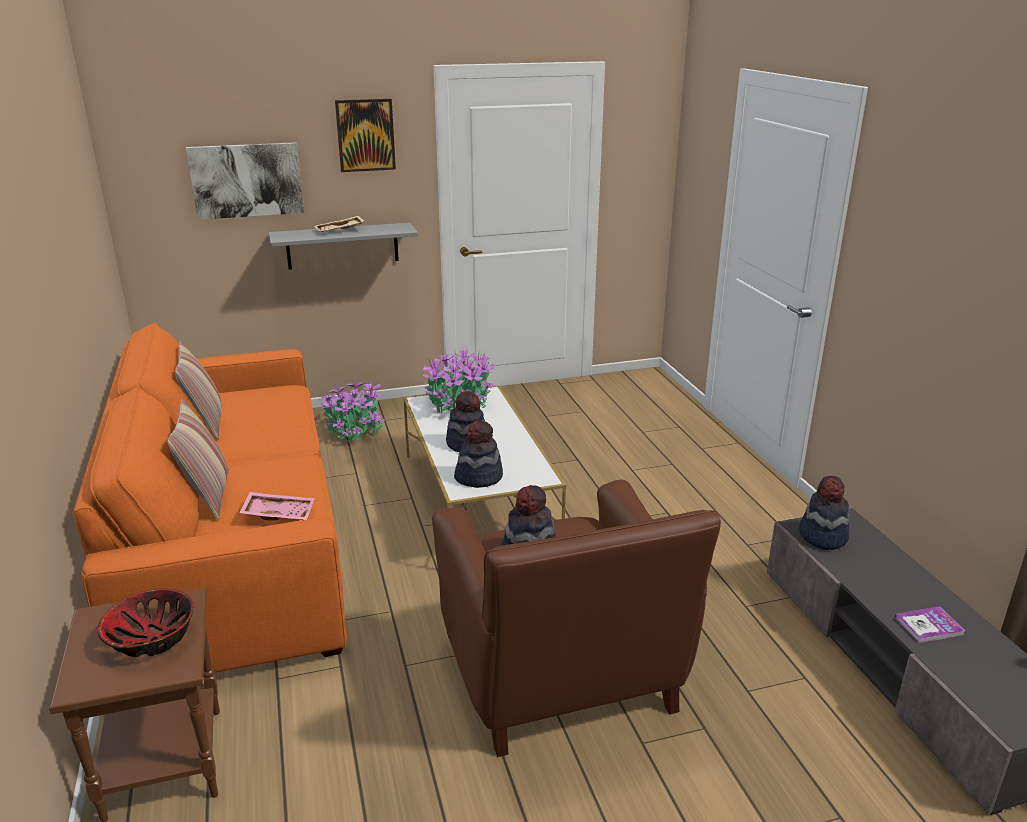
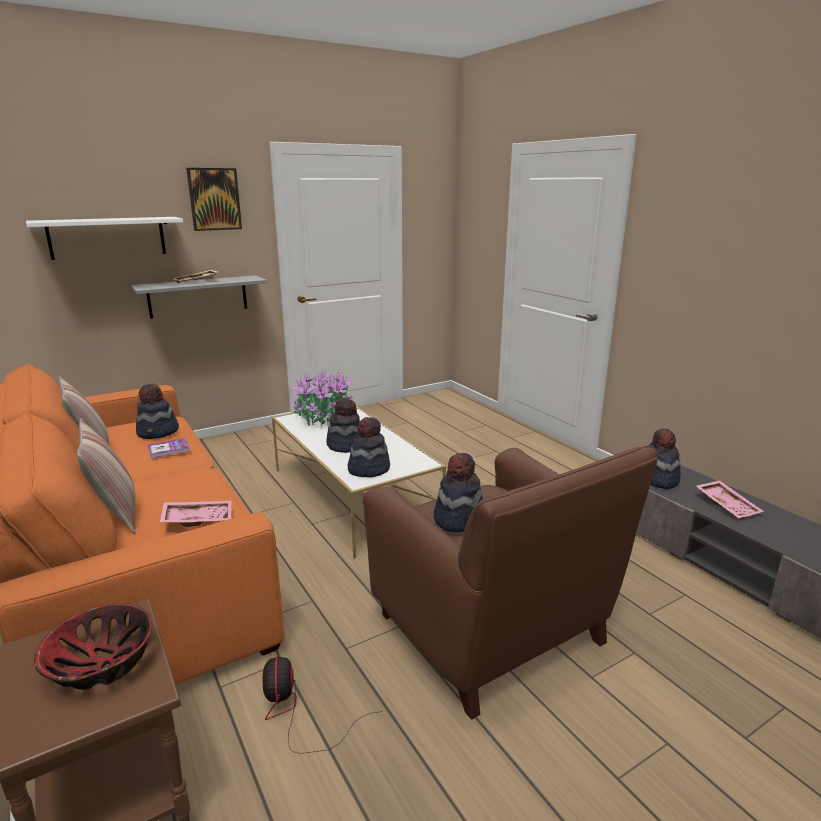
camera: 15 degrees left, 5 degrees down
picture [186,142,304,220] -> white shelf [26,217,183,260]
potted plant [318,378,385,443] -> none
book [894,606,966,643] -> book moved to [148,438,190,459]
none -> hat [136,383,179,439]
none -> fan [263,656,383,754]
none -> pink tray [696,480,764,519]

